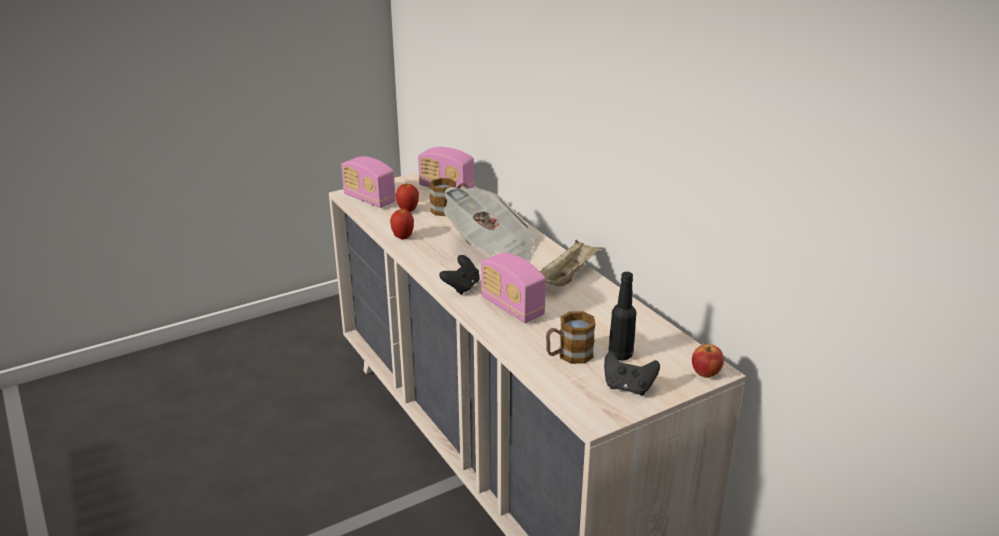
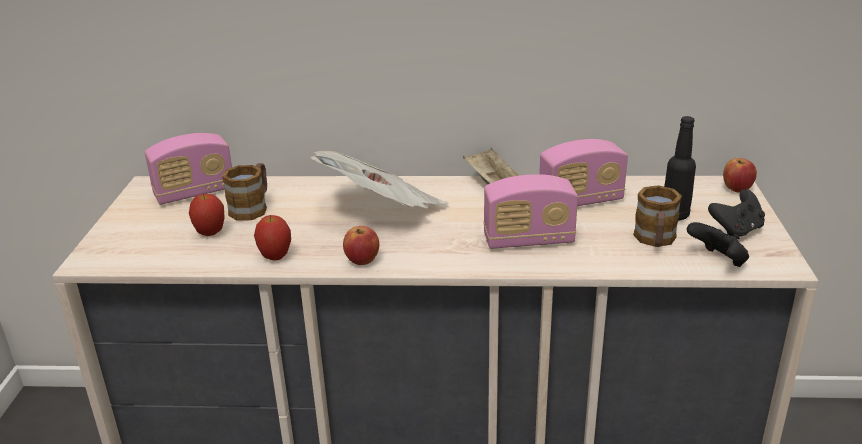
camera: 55 degrees left, 0 degrees up
radio [341,156,396,208] -> radio moved to [539,139,628,206]
black game controller [439,255,480,295] -> black game controller moved to [687,222,749,267]
none -> apple [343,226,379,265]

